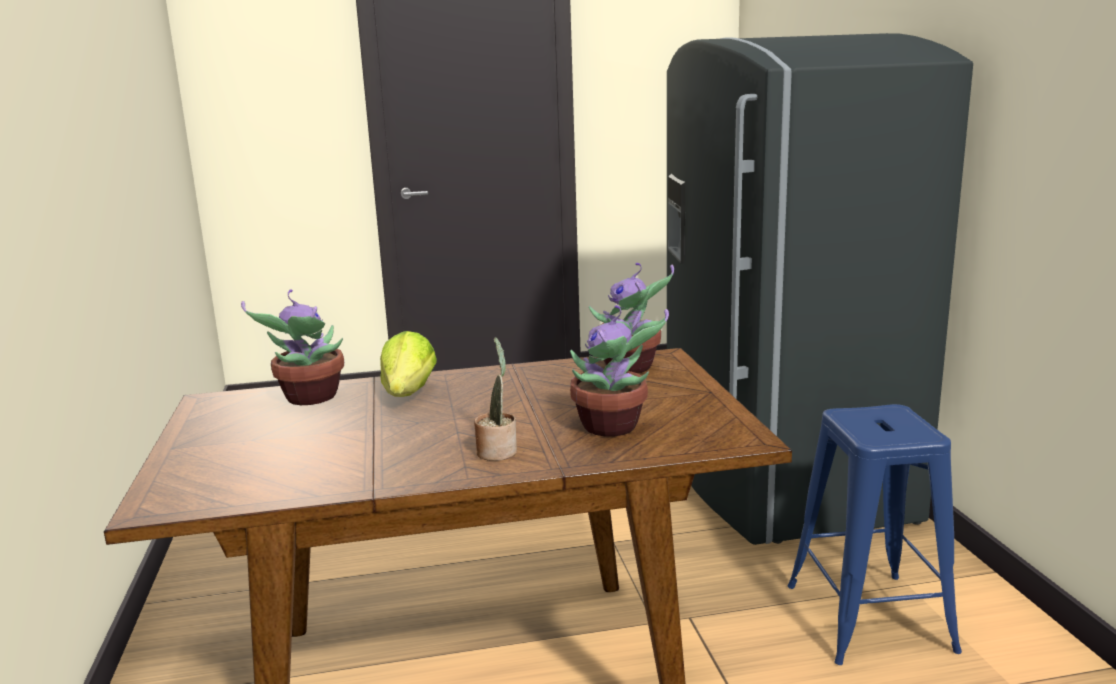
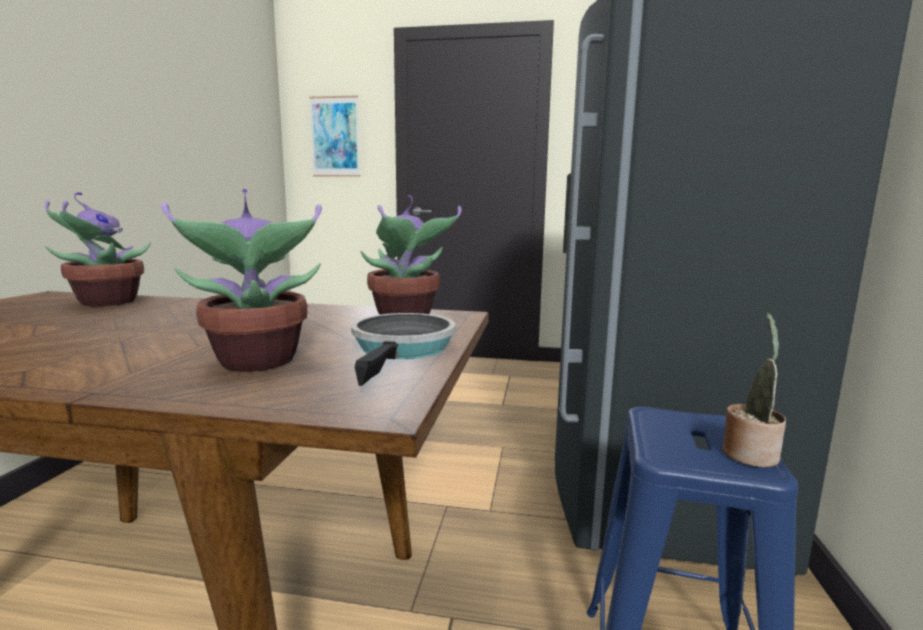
camera: 20 degrees right, 5 degrees down
lettuce [380,331,437,397] -> none
potted plant [474,337,517,461] -> potted plant moved to [722,313,786,467]
none -> picture [309,96,360,177]
none -> frying pan [351,313,455,386]

